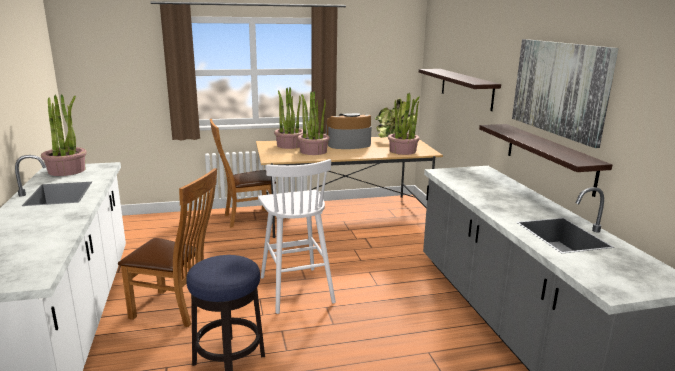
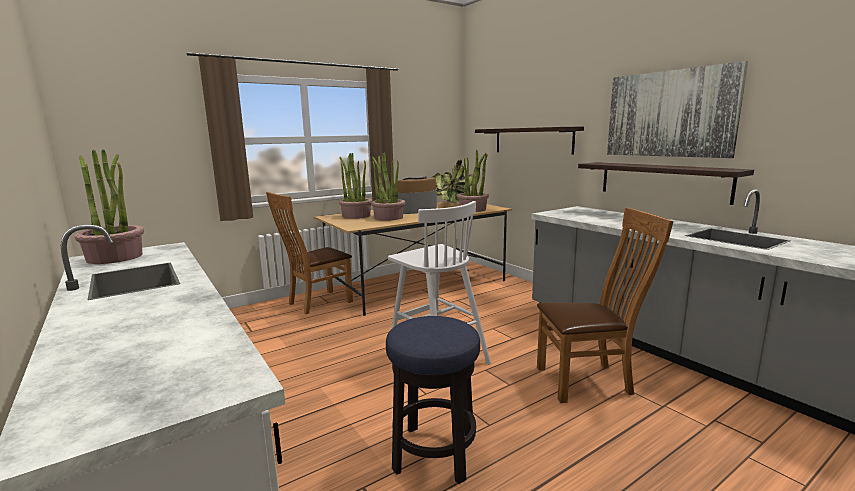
camera: 20 degrees left, 5 degrees down
brown chair [118,168,217,327] -> brown chair moved to [537,208,674,403]

